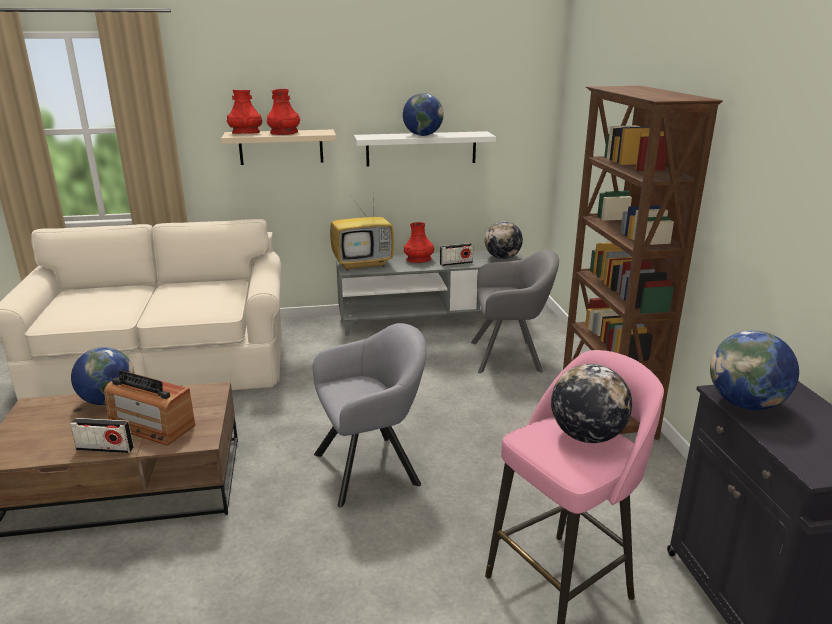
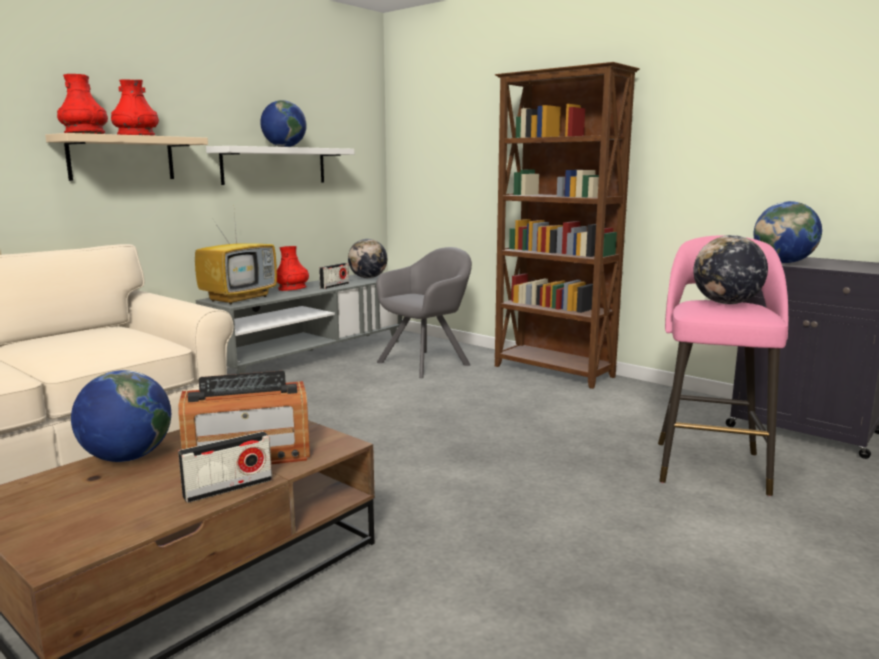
camera: 40 degrees left, 10 degrees down
grey armchair [312,323,426,507] -> none

